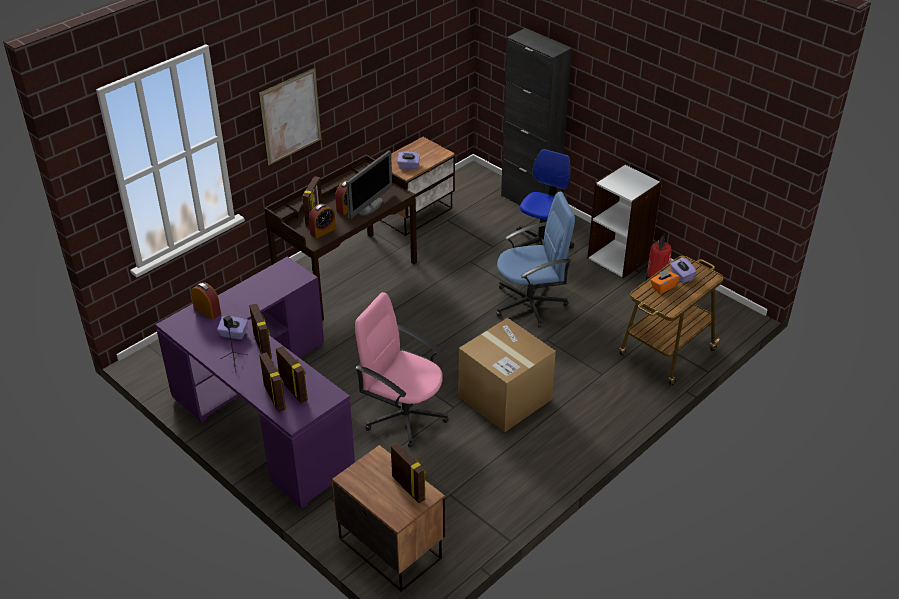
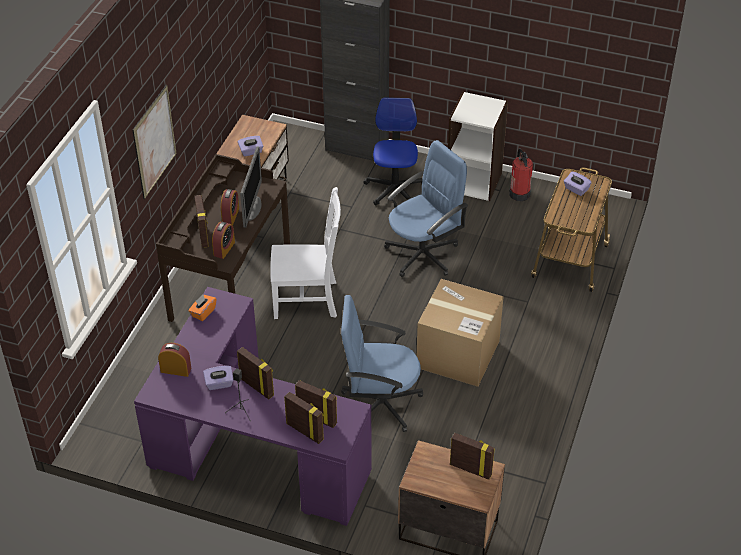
camera: 25 degrees left, 5 degrees up
pink office chair [355,292,448,448] -> blue office chair [341,295,423,432]
orange tissue box [650,269,680,294] -> orange tissue box moved to [189,295,217,321]
none -> white chair [270,187,341,319]

